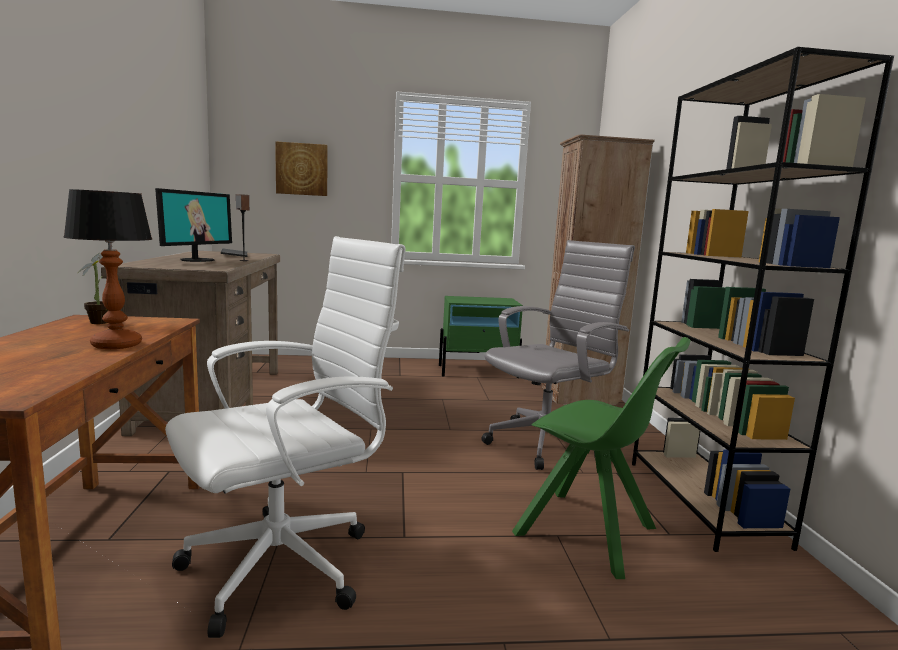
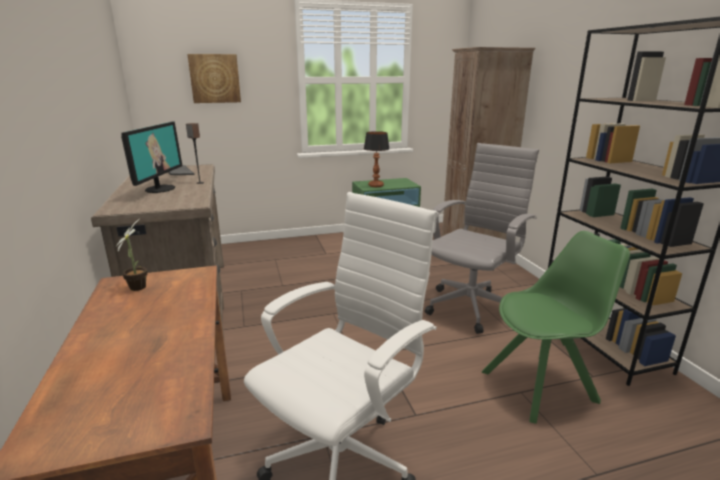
camera: 10 degrees left, 10 degrees up
table lamp [63,189,152,349] -> table lamp moved to [364,131,390,187]
green chair [512,337,690,579] -> green chair turned 45 degrees counterclockwise [481,231,630,424]

